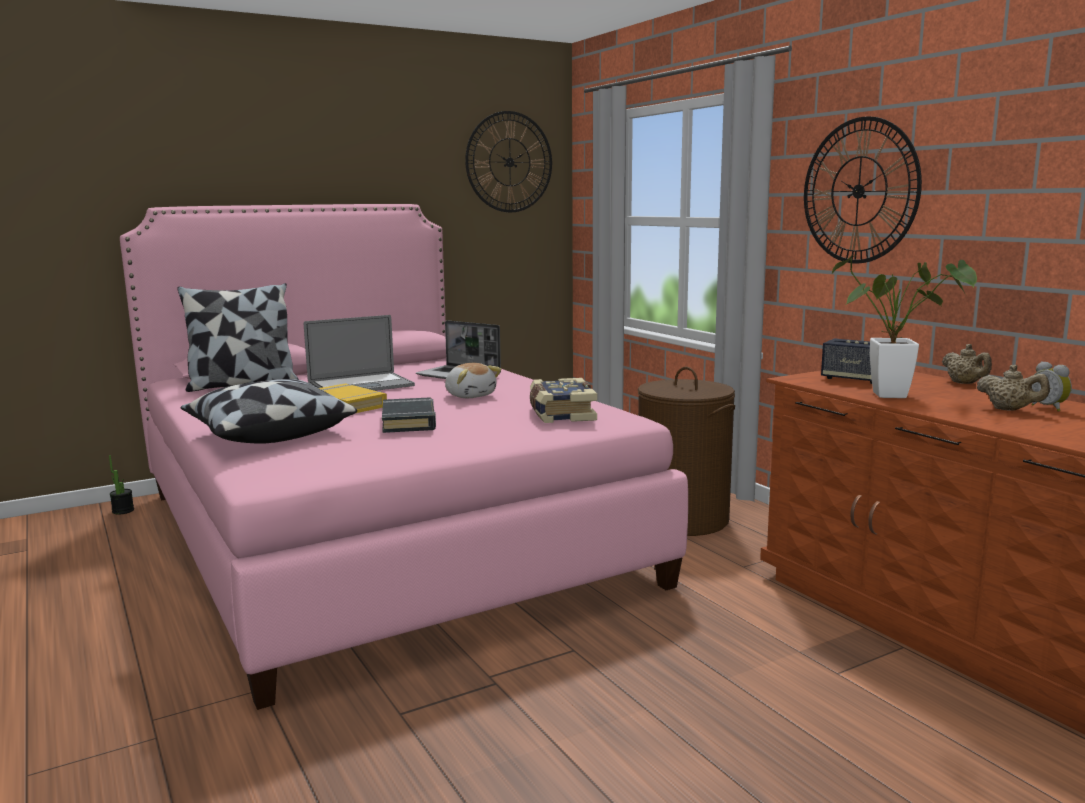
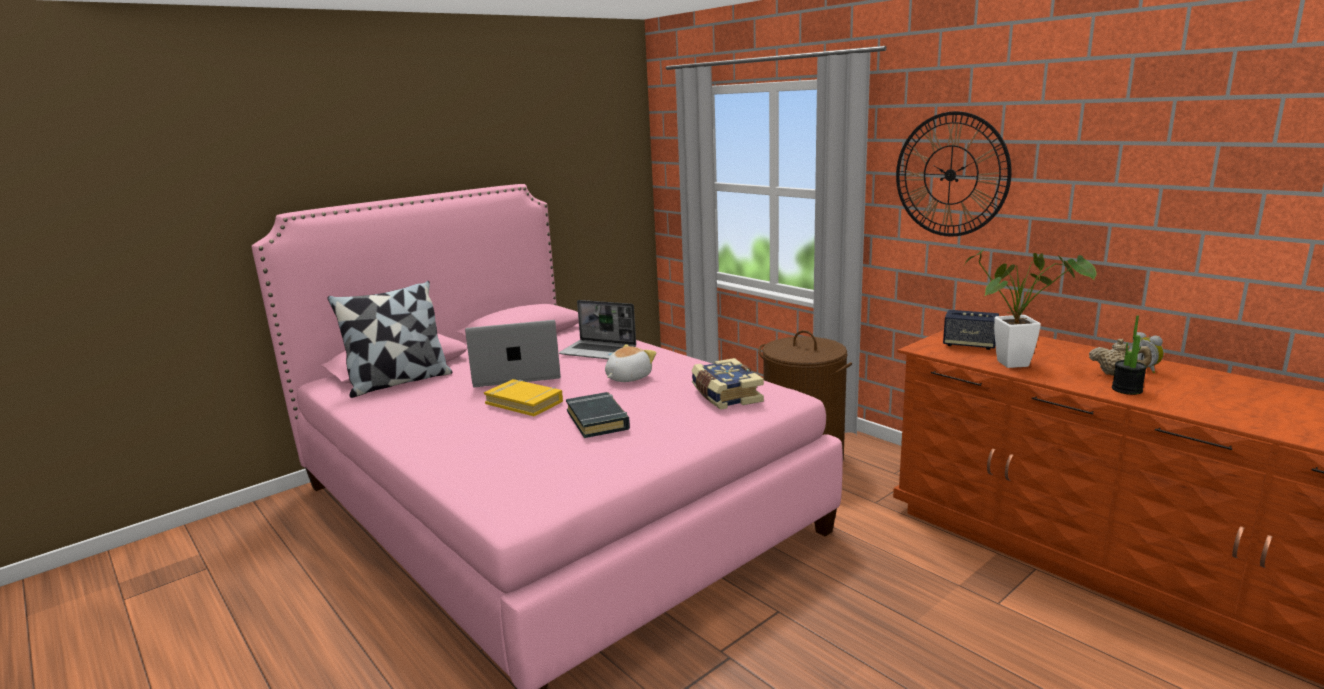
camera: 10 degrees left, 5 degrees up
potted plant [109,455,134,515] -> potted plant moved to [1112,315,1147,395]
pillow [181,379,357,444] -> none
laptop [304,315,415,391] -> laptop turned 150 degrees counterclockwise [465,320,561,387]
plush toy [445,363,501,398] -> plush toy turned 90 degrees counterclockwise [605,344,656,382]
wall clock [465,111,552,212] -> none
beige teapot [942,344,992,384] -> none

